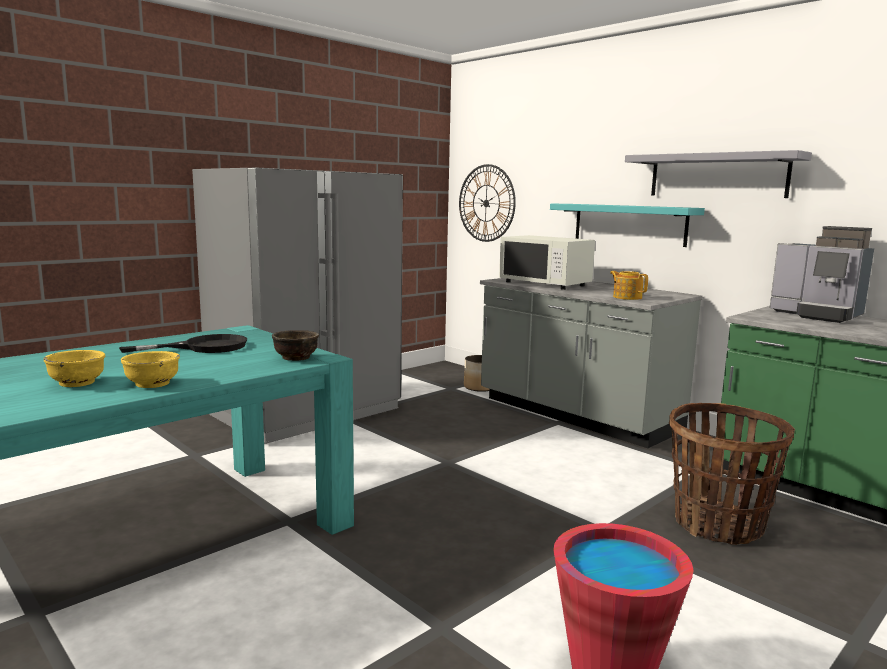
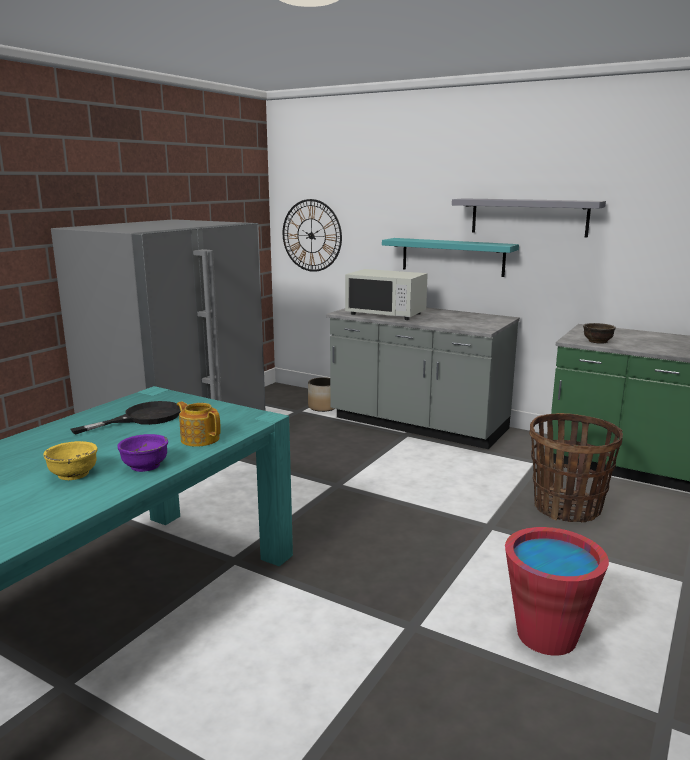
camera: 15 degrees left, 5 degrees up
yellow bowl [121,351,180,388] -> purple bowl [118,434,168,472]
brown bowl [272,330,319,361] -> brown bowl moved to [583,323,616,344]
teapot [610,271,648,300] -> teapot moved to [177,402,221,447]
coffee machine [770,226,874,323] -> none

